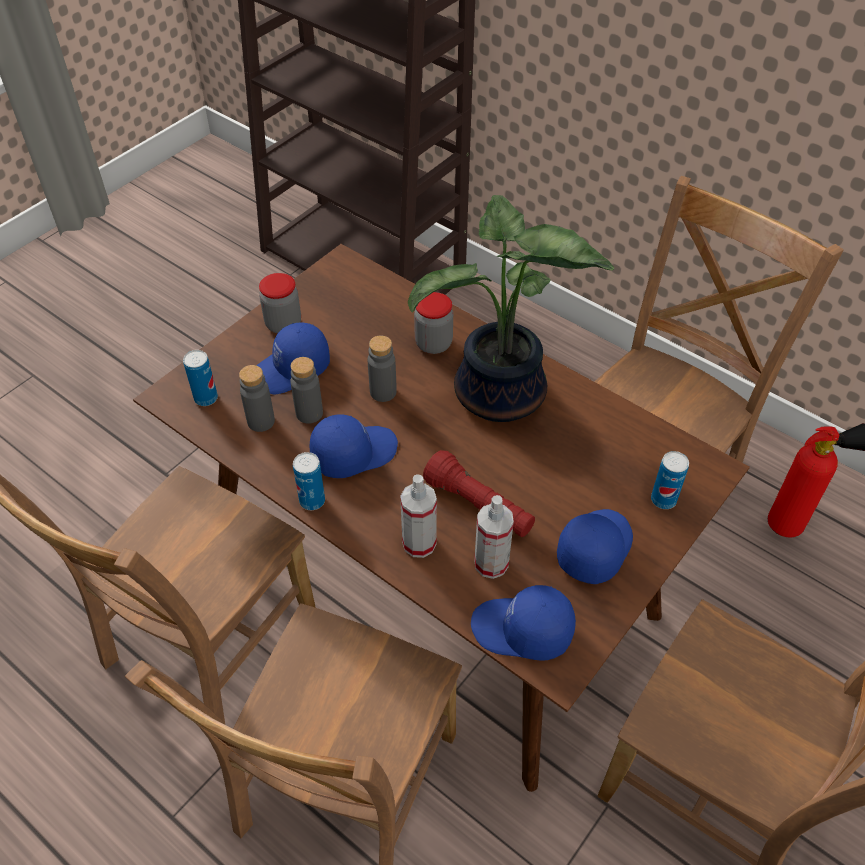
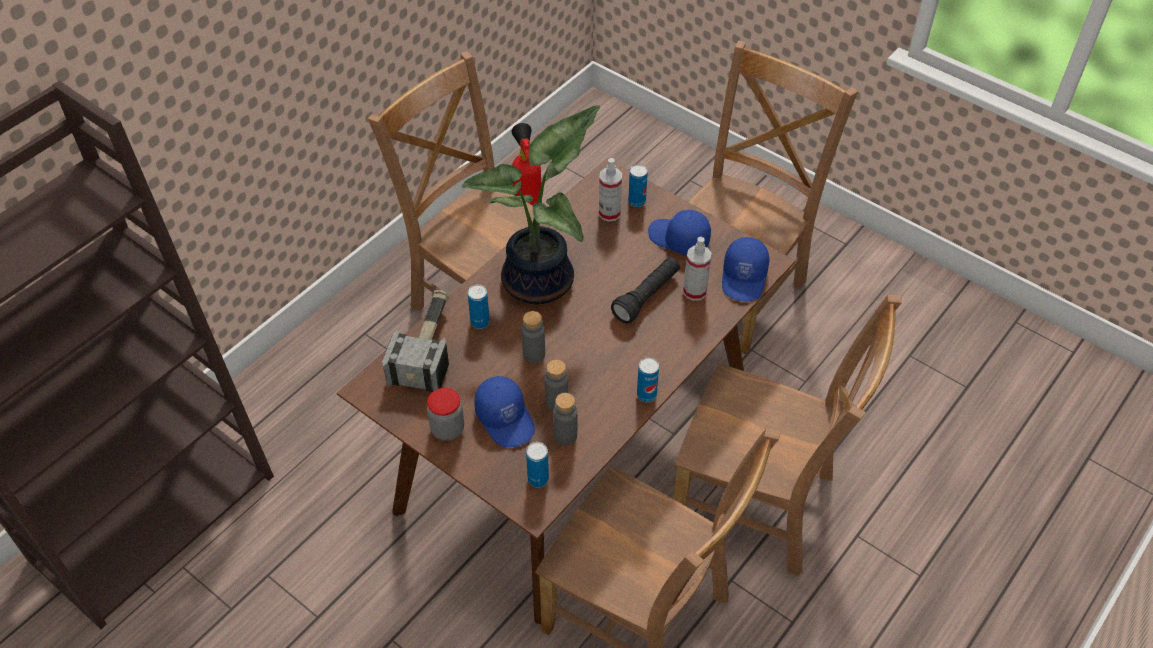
camera: 90 degrees left, 0 degrees up
blue cap [309,415,398,478] -> none
spray bottle [400,474,437,558] -> spray bottle moved to [599,158,622,222]
jar [414,292,453,354] -> can [468,285,490,329]
red flashlight [423,450,535,537] -> black flashlight [611,257,680,324]
none -> hammer [382,290,450,392]

